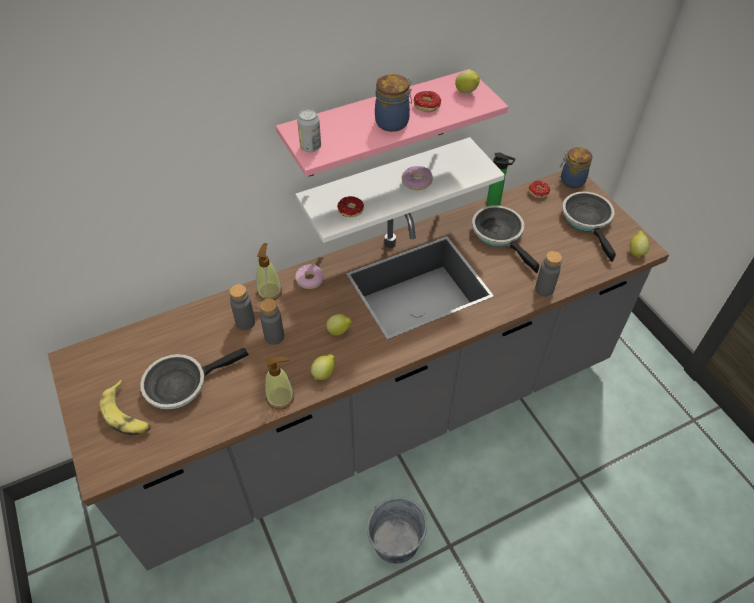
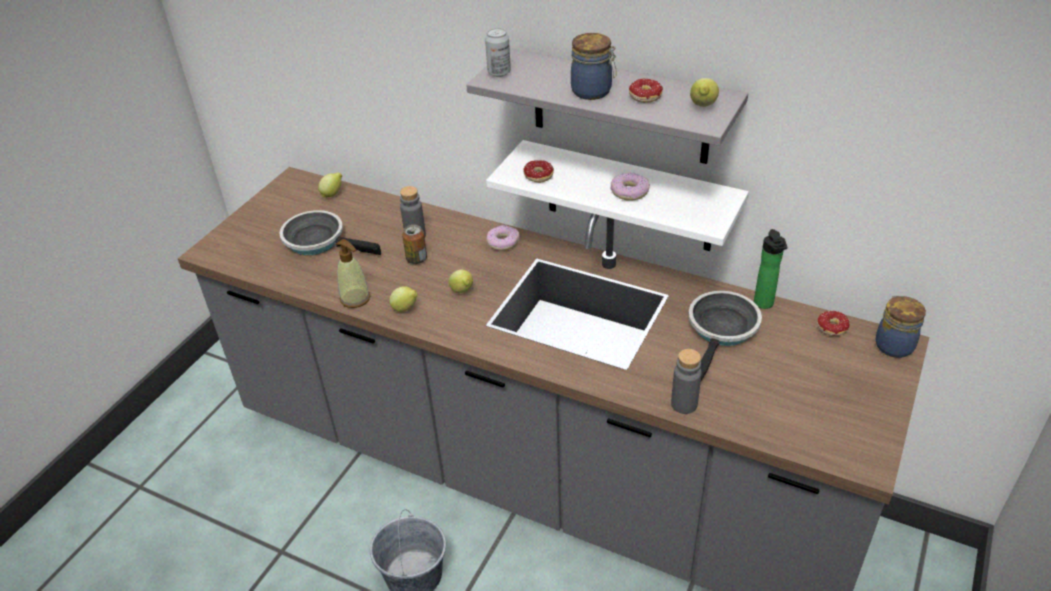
camera: 55 degrees right, 10 degrees down
banana [99,380,151,435] -> none
soap dispenser [256,243,282,300] -> none
grey bottle [260,299,284,345] -> can [402,224,427,264]
pink shelf [276,69,508,177] -> grey shelf [466,48,748,164]
frying pan [562,192,616,262] -> none
lemon [630,231,649,258] -> lemon moved to [318,172,342,197]

